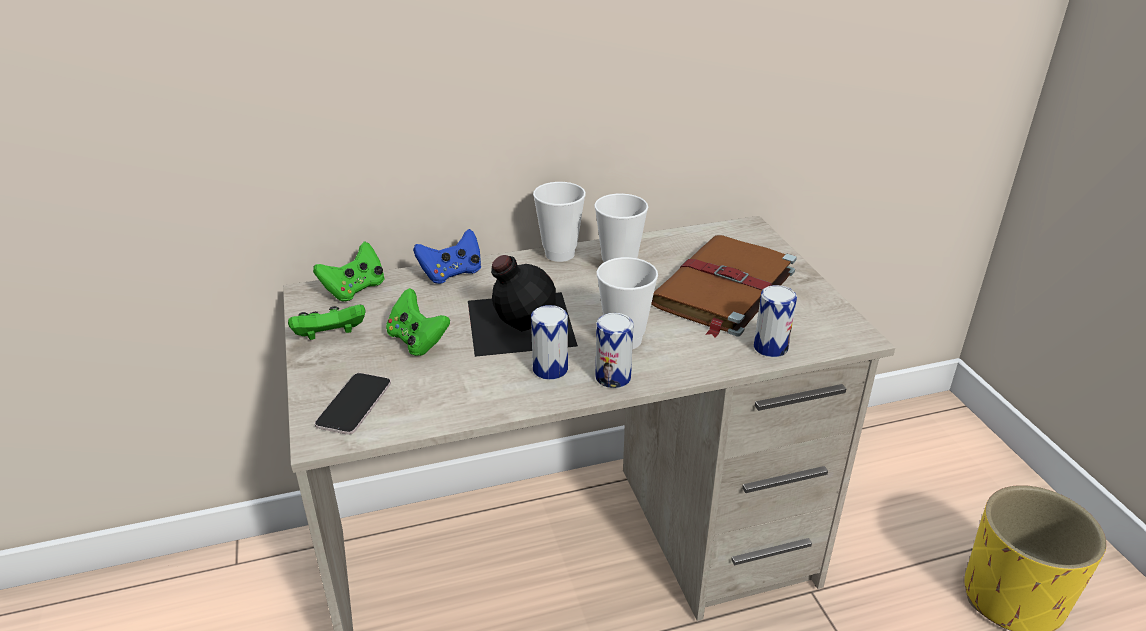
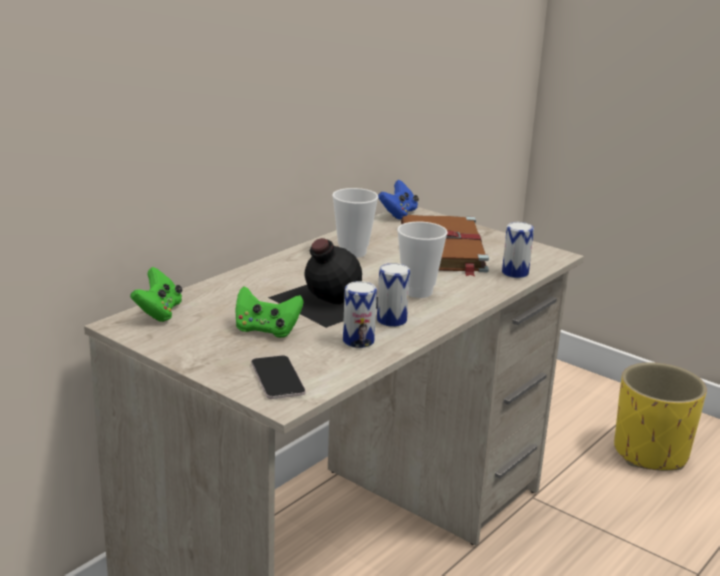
camera: 35 degrees left, 10 degrees down
green game controller [288,304,366,340] -> none
blue game controller [413,229,481,284] -> blue game controller moved to [378,180,419,220]
cup [533,182,586,262] -> none
can [595,313,634,388] -> can moved to [343,281,377,348]

